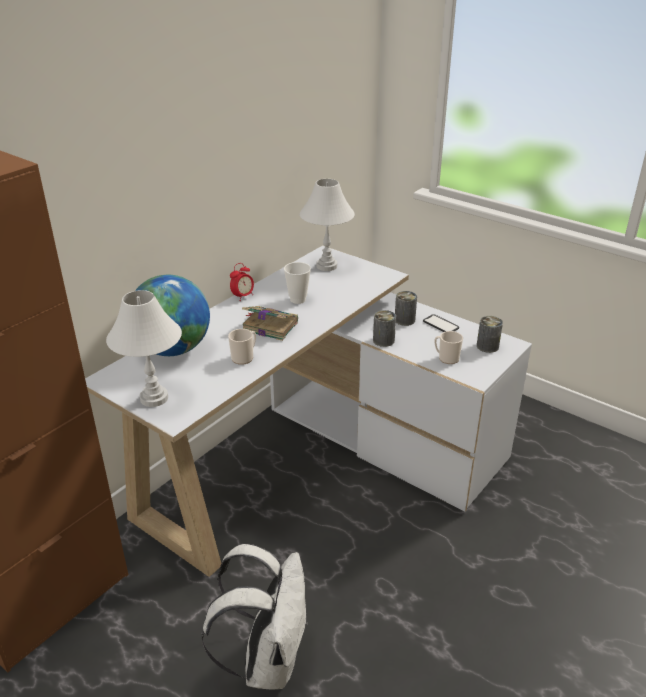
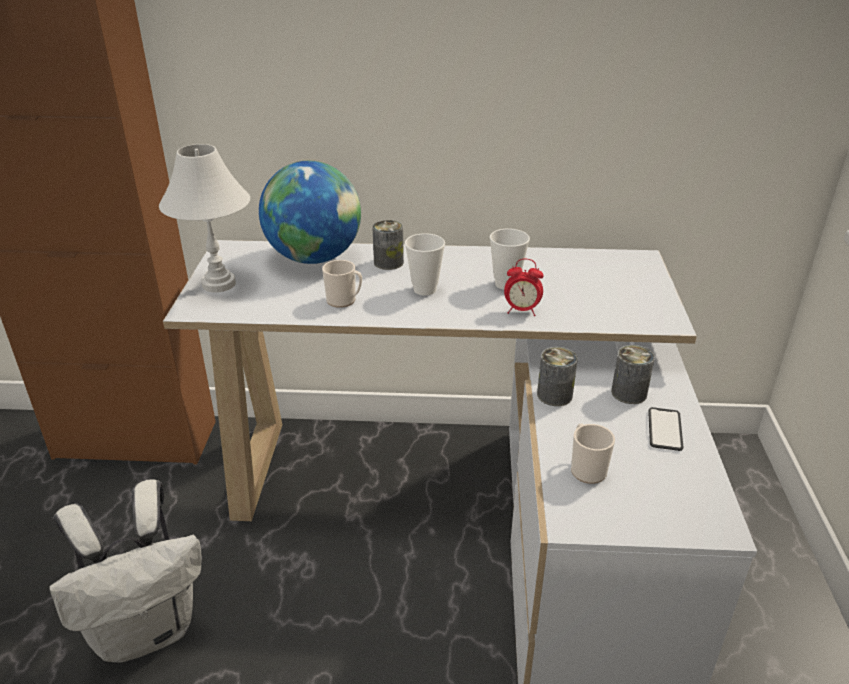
camera: 55 degrees right, 0 degrees up
alarm clock [230,263,254,301] -> alarm clock moved to [504,259,544,316]
book [242,306,298,341] -> cup [405,233,445,296]
white table lamp [300,179,355,271] -> none
can [477,316,503,353] -> can moved to [372,220,404,270]

